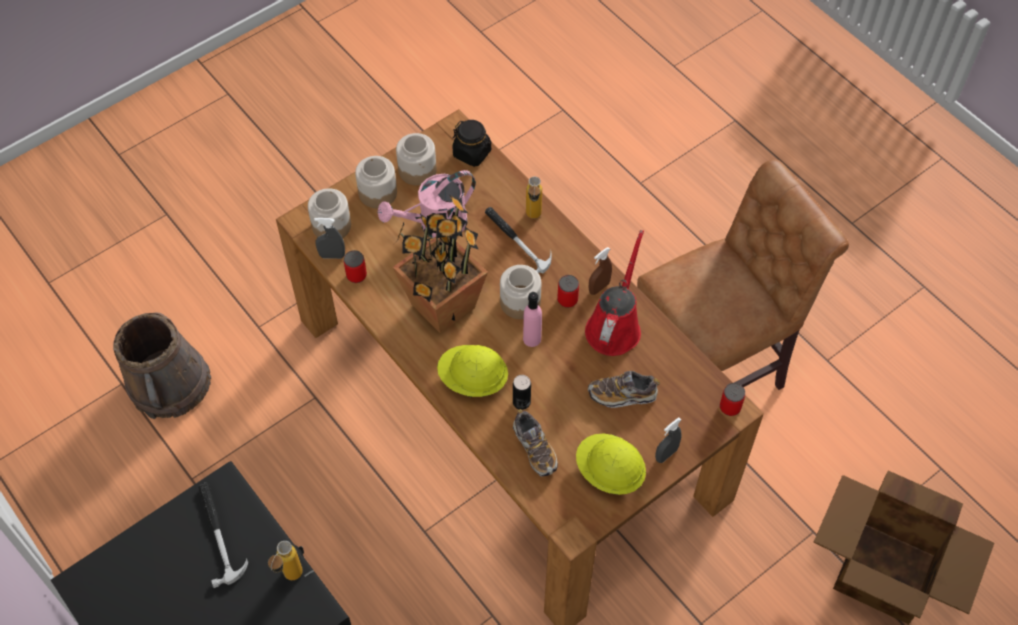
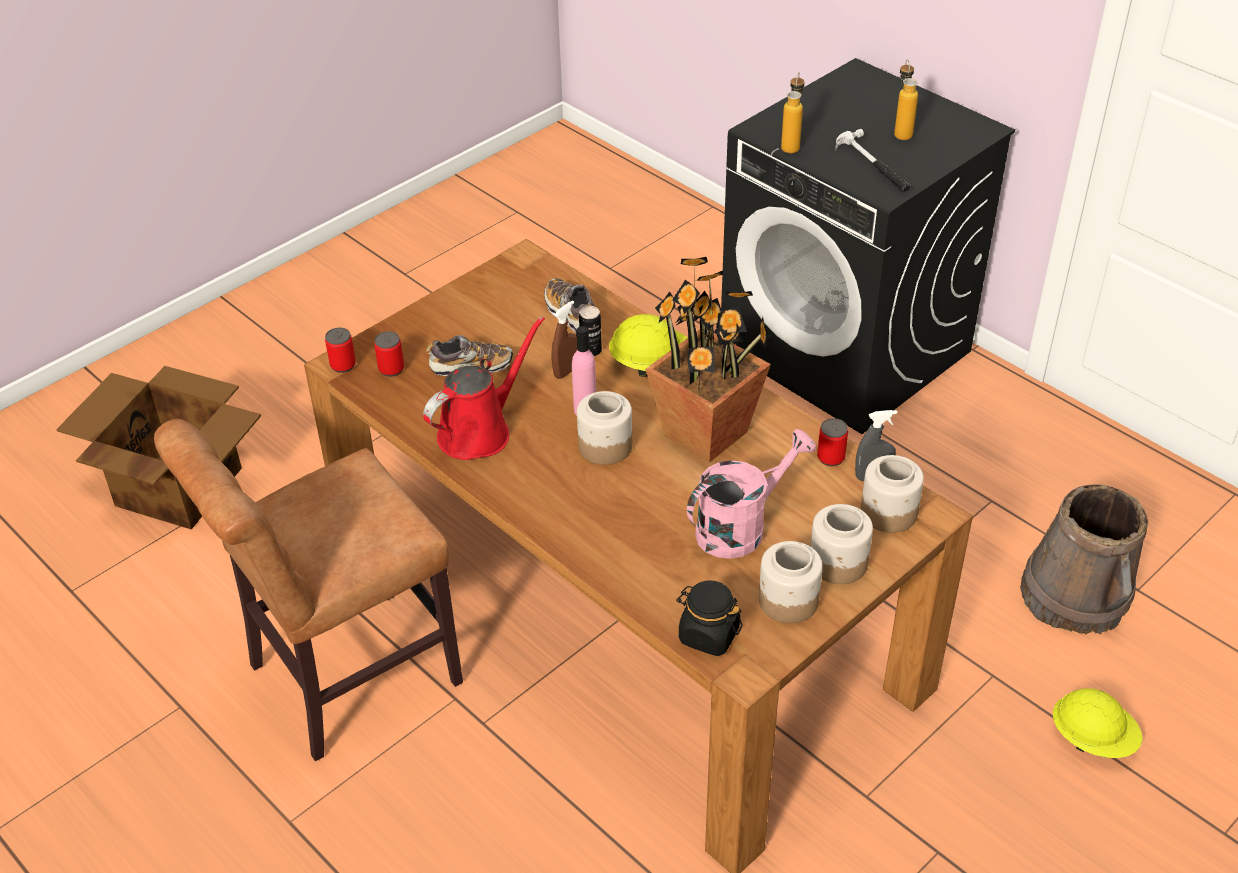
camera: 175 degrees right, 15 degrees down
hammer [485,207,552,273] -> none
bottle [526,177,542,219] -> bottle moved to [894,59,918,140]
can [557,275,579,308] -> can moved to [374,331,404,377]
yellow hard hat [576,433,646,495] -> yellow hard hat moved to [1053,688,1142,758]
red watering can [585,230,644,356] -> red watering can turned 150 degrees counterclockwise [423,316,545,460]
brown spray bottle [589,247,612,295] -> brown spray bottle moved to [551,300,577,379]
grey spray bottle [655,418,681,463] -> none

